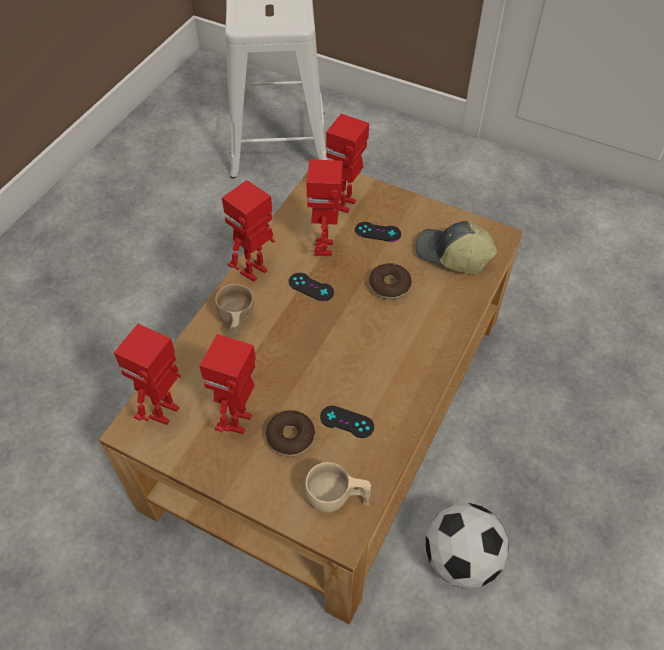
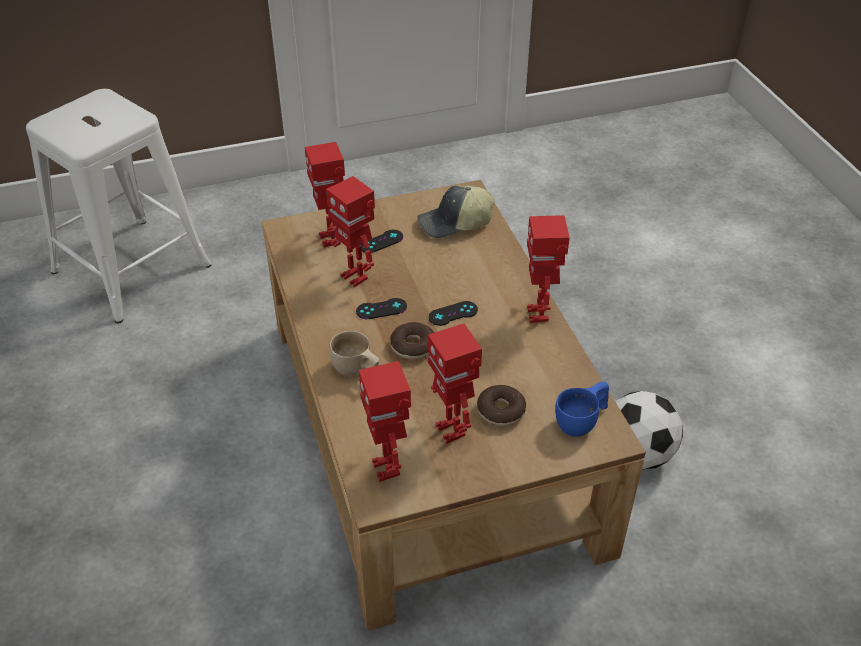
camera: 45 degrees left, 10 degrees down
toy robot [222,180,275,282] -> toy robot moved to [527,215,570,323]
beige cup [305,462,371,513] -> blue cup [555,382,609,437]
black game controller [320,406,374,438] -> black game controller moved to [429,301,478,326]
donut [369,263,412,299] -> donut moved to [390,322,434,359]

